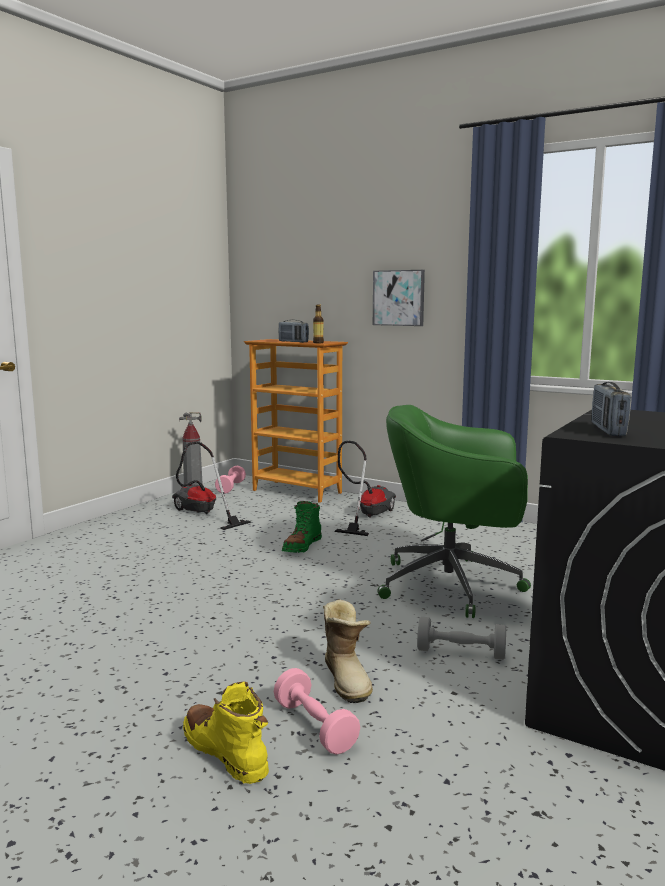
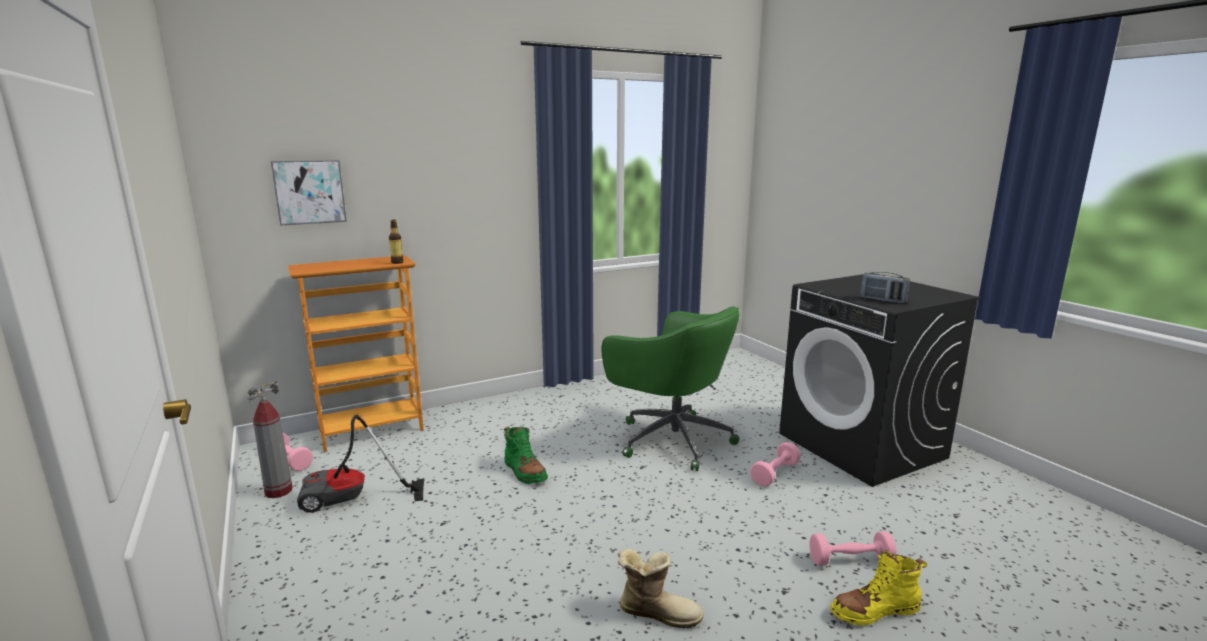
camera: 60 degrees left, 5 degrees up
radio [278,320,309,343] -> none
boot [323,599,373,703] -> boot moved to [618,549,704,628]
vacuum cleaner [334,441,396,536] -> none
picture [373,270,425,326] -> picture moved to [271,160,347,226]
green office chair [377,405,531,618] -> green office chair turned 90 degrees counterclockwise [602,306,739,471]
grey dumbbell [417,617,506,660] -> pink dumbbell [750,442,801,487]

